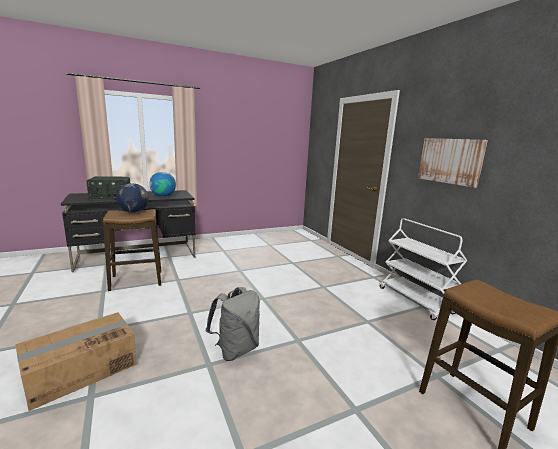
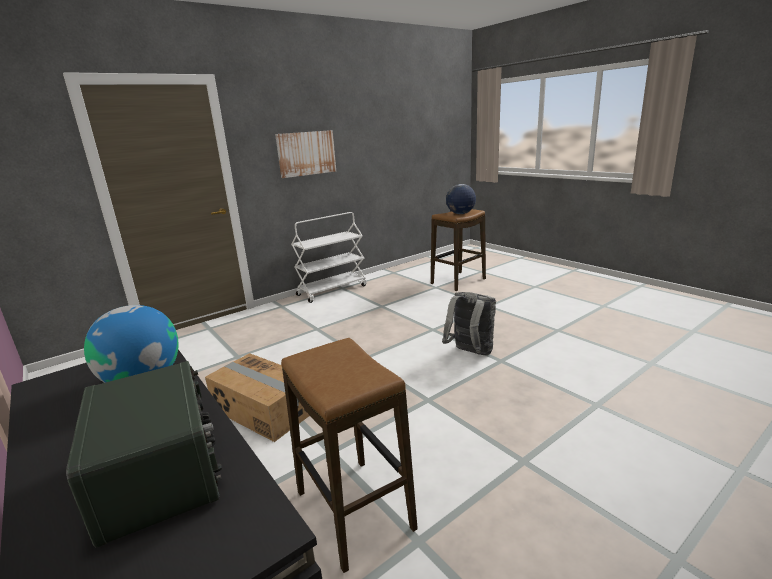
camera: 100 degrees left, 5 degrees up
cardboard box [15,312,137,411] -> cardboard box moved to [205,353,310,442]
globe [116,183,149,213] -> globe moved to [446,184,476,214]

